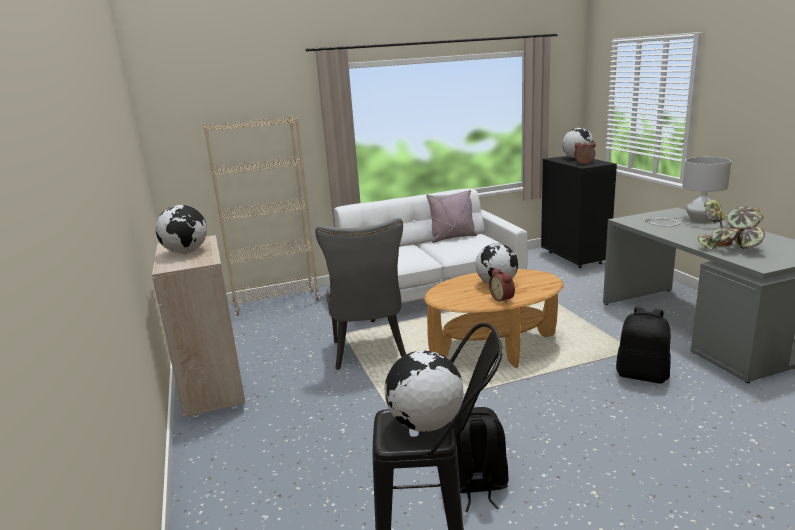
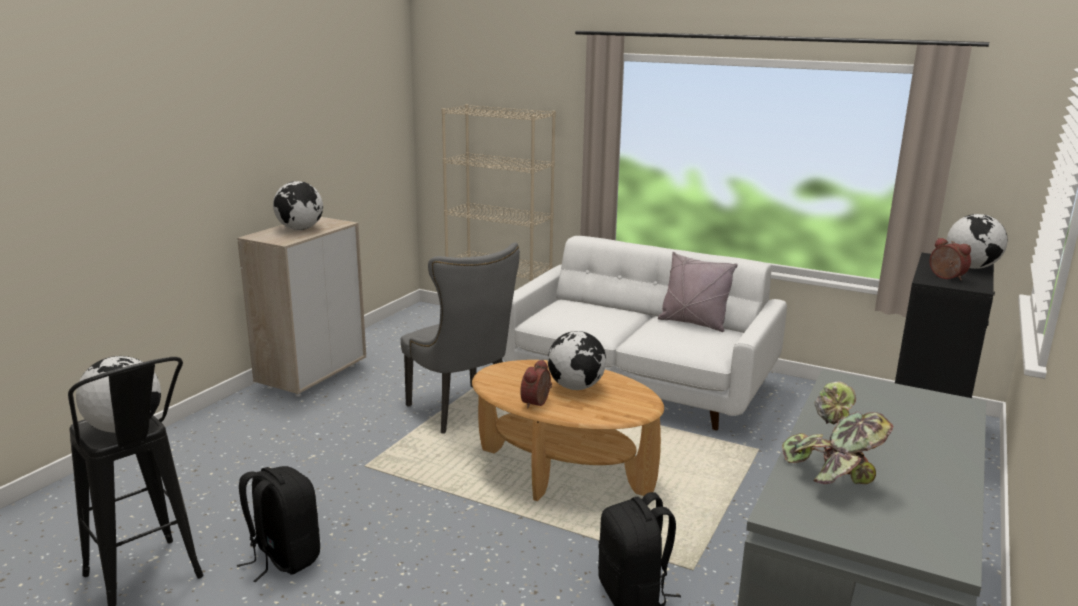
camera: 45 degrees right, 0 degrees up
grey chair [315,218,406,370] -> grey chair turned 75 degrees counterclockwise [401,242,520,433]
white table lamp [644,157,731,227] -> none

